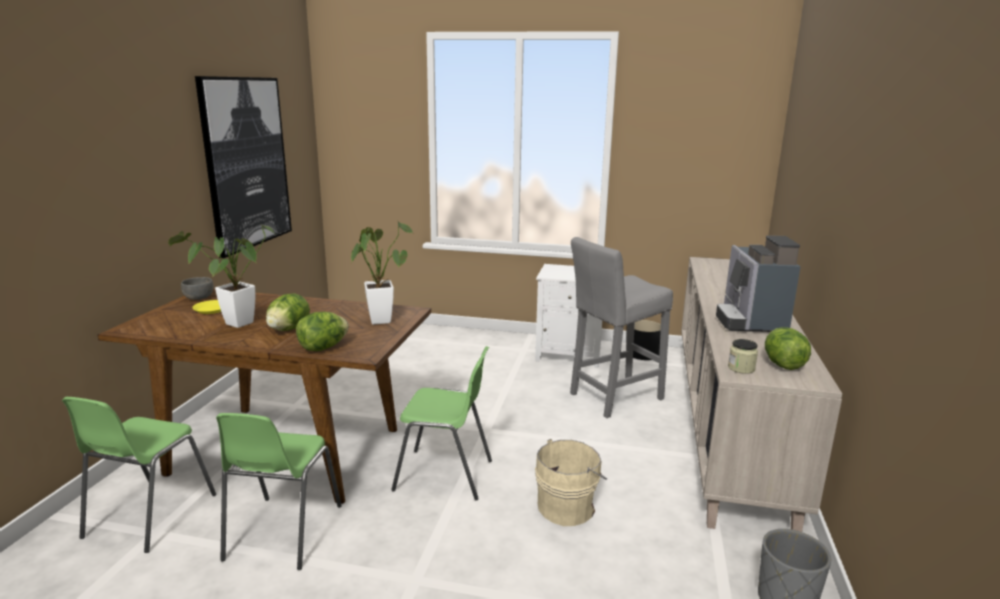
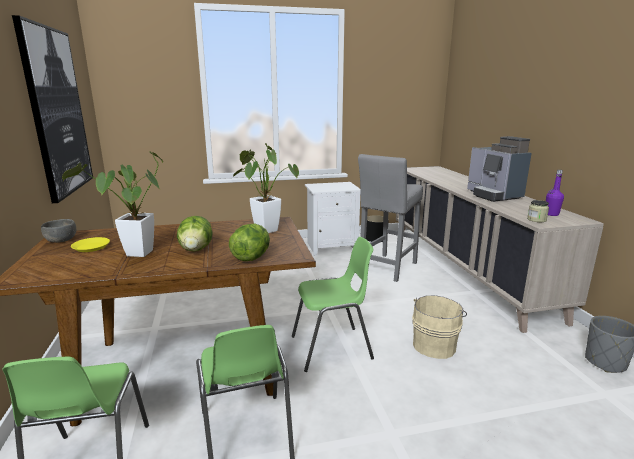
camera: 25 degrees left, 0 degrees up
lettuce [765,327,811,370] -> purple bottle [546,170,564,216]

